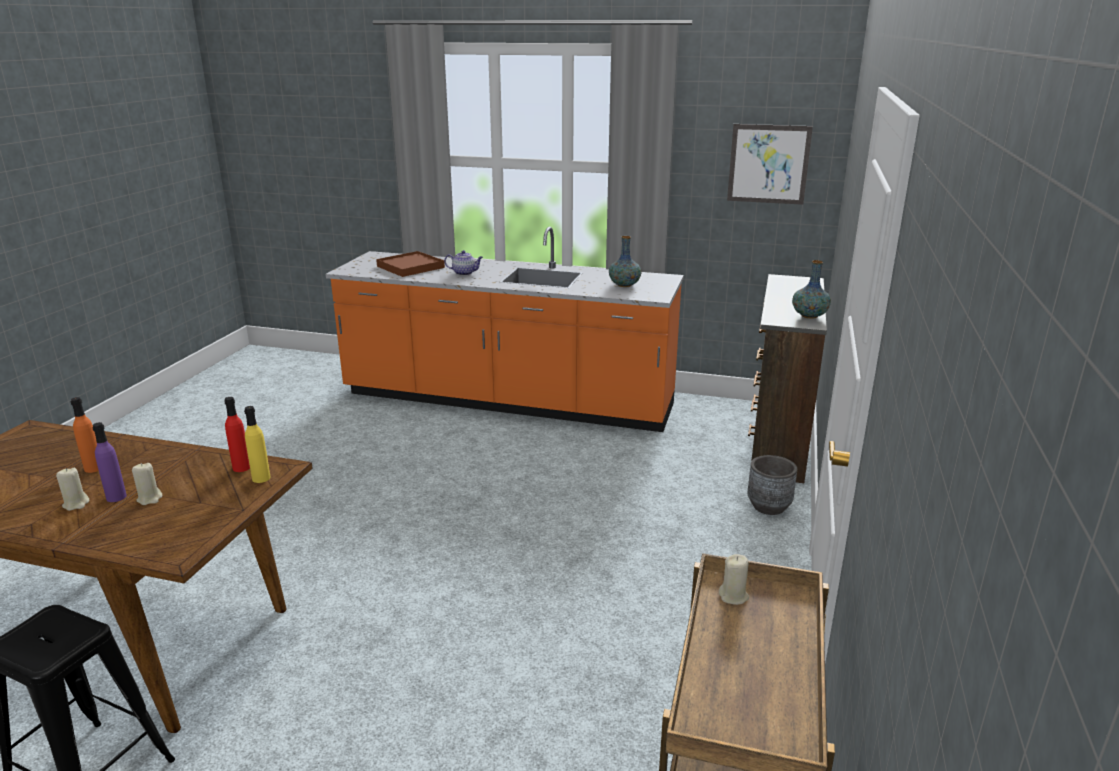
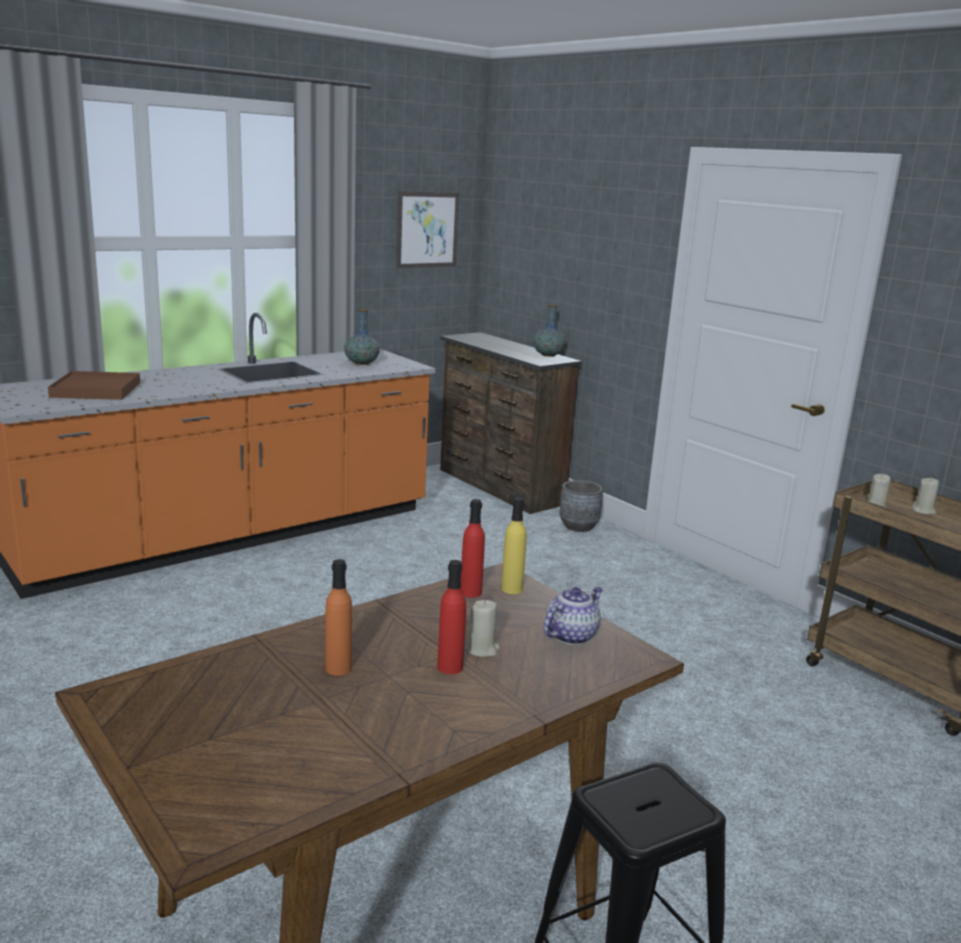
camera: 55 degrees left, 5 degrees down
beige candle [56,468,89,511] -> beige candle moved to [912,477,939,515]
purple bottle [92,422,127,502] -> red bottle [437,560,466,674]
teapot [444,250,483,276] -> teapot moved to [544,587,603,645]

